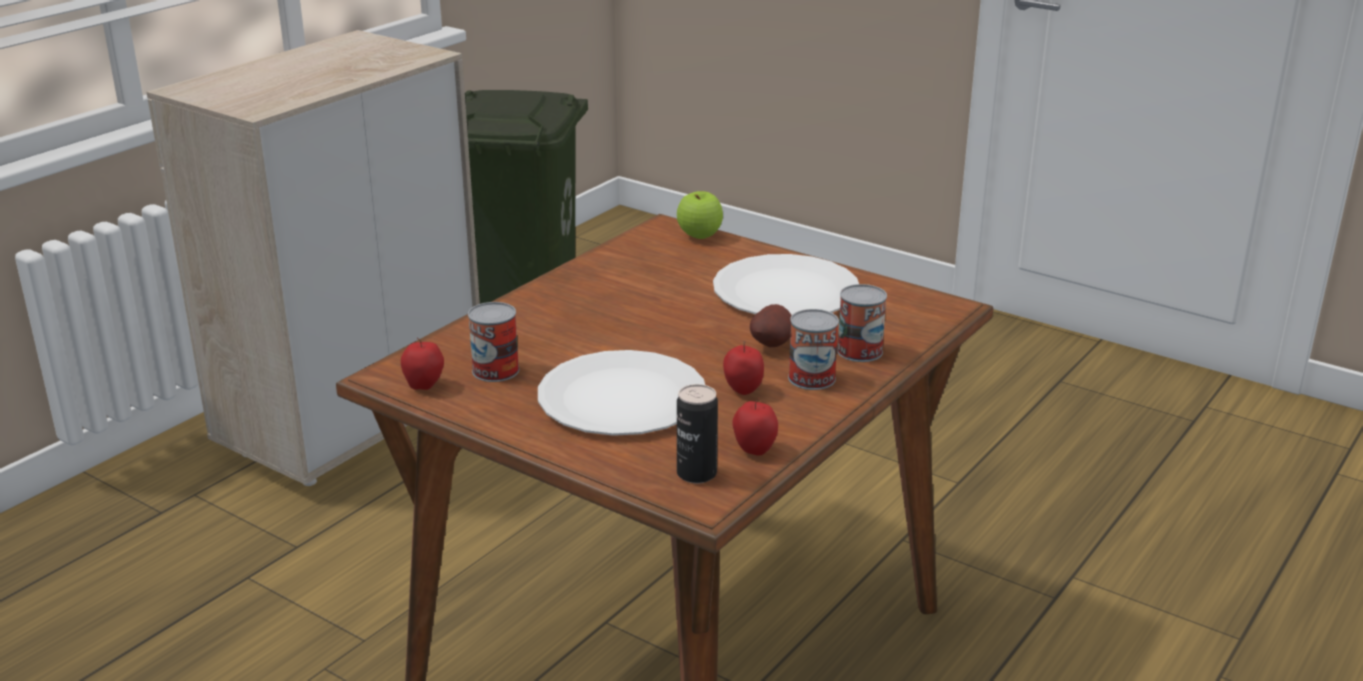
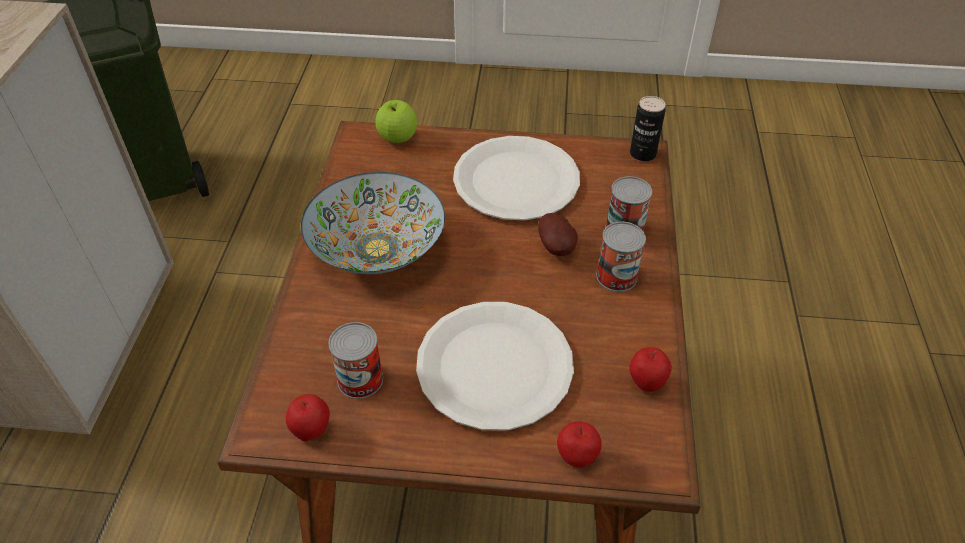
camera: 30 degrees left, 20 degrees up
can [677,384,718,483] -> can moved to [630,96,666,161]
apple [723,340,764,395] -> apple moved to [557,421,602,467]
none -> bowl [301,172,445,274]

